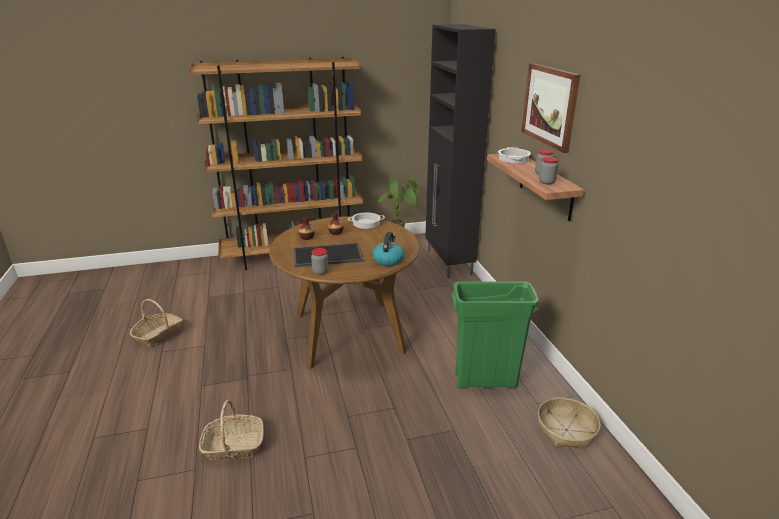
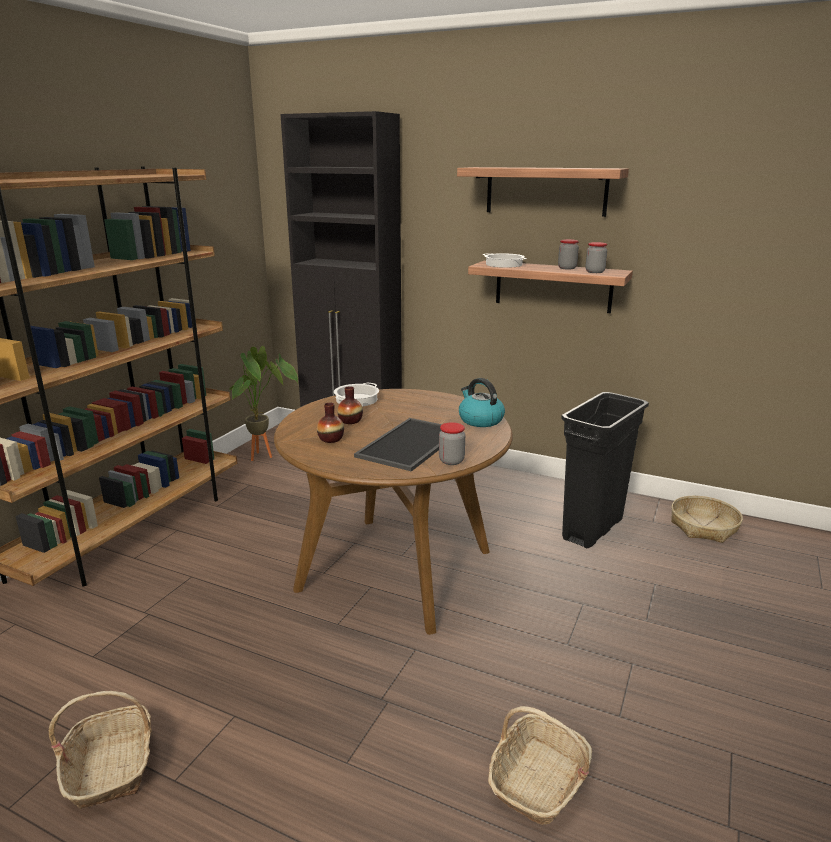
camera: 50 degrees left, 5 degrees down
green trash can [452,281,539,388] -> black trash can [561,392,649,548]
picture [521,63,580,153] -> shelf [457,167,629,217]

